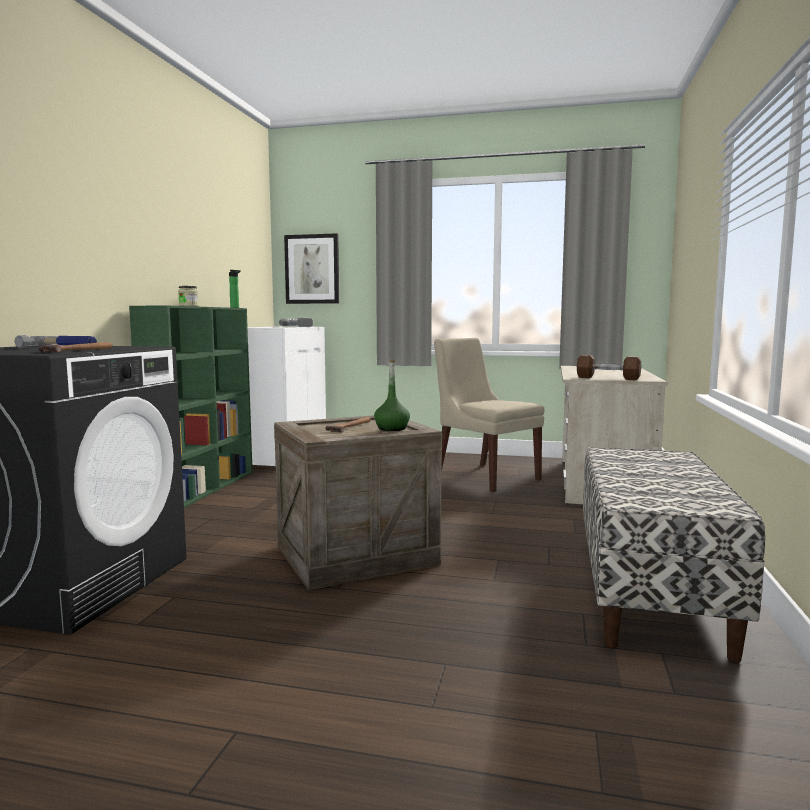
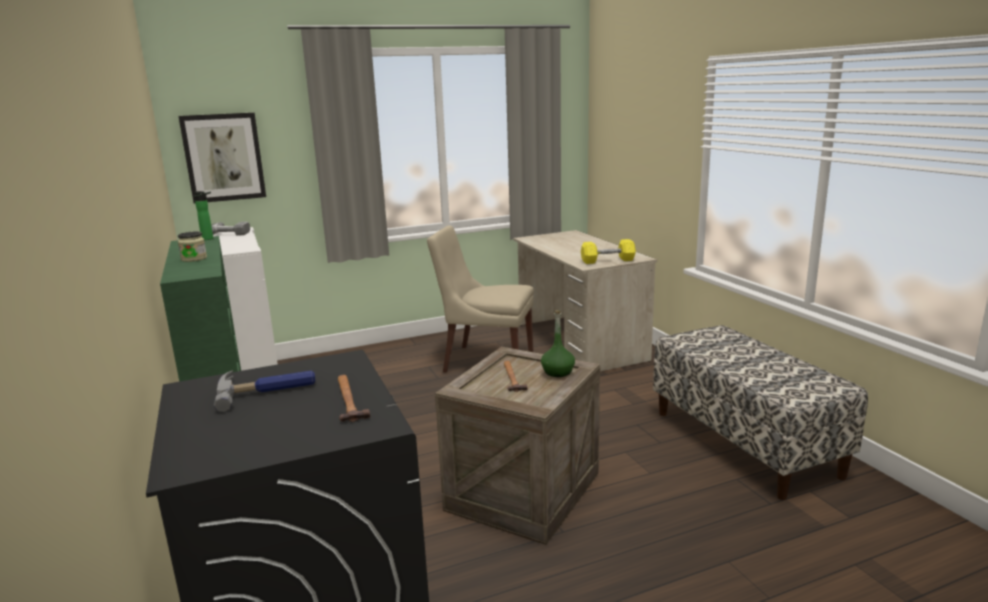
camera: 35 degrees left, 10 degrees up
brown dumbbell [577,355,641,380] -> yellow dumbbell [581,239,636,264]

